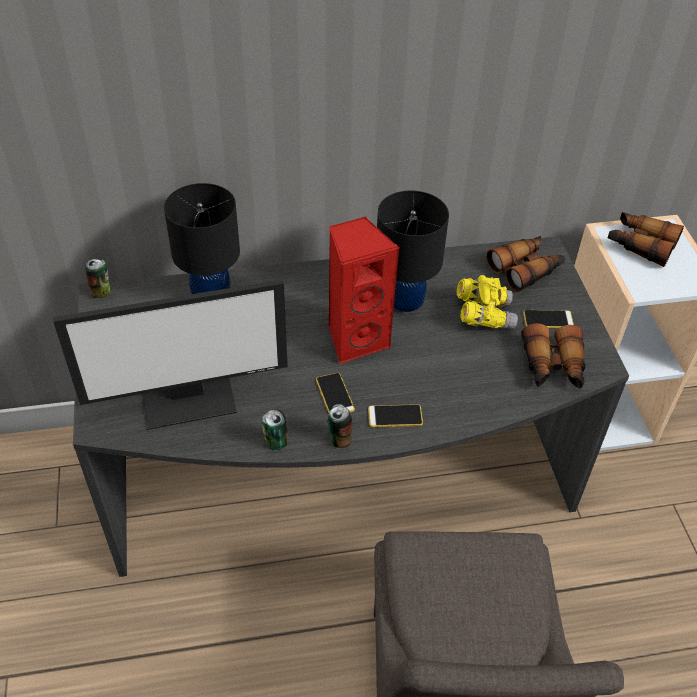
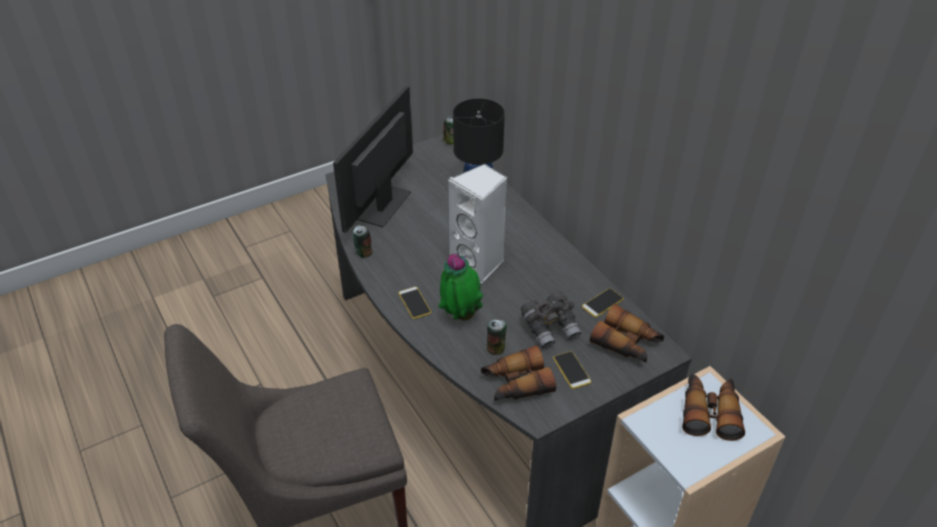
camera: 70 degrees right, 5 degrees down
monitor [53,279,288,430] -> monitor turned 60 degrees clockwise [333,86,413,233]
phone [316,373,355,413] -> phone moved to [582,288,624,317]
can [327,404,352,448] -> can moved to [487,320,506,355]
red speaker [328,217,399,364] -> white speaker [448,164,507,284]
black table lamp [377,190,449,312] -> none
yellow binoculars [457,275,518,330] -> grey binoculars [521,292,581,349]
none -> potted plant [438,254,483,321]

